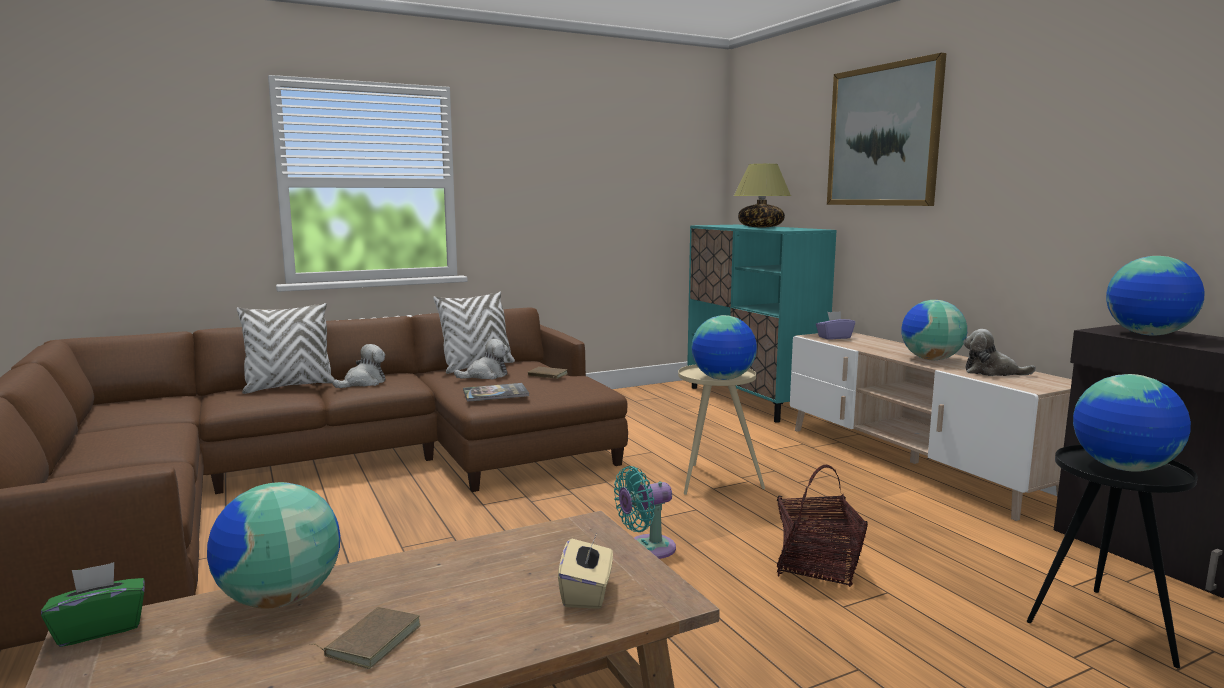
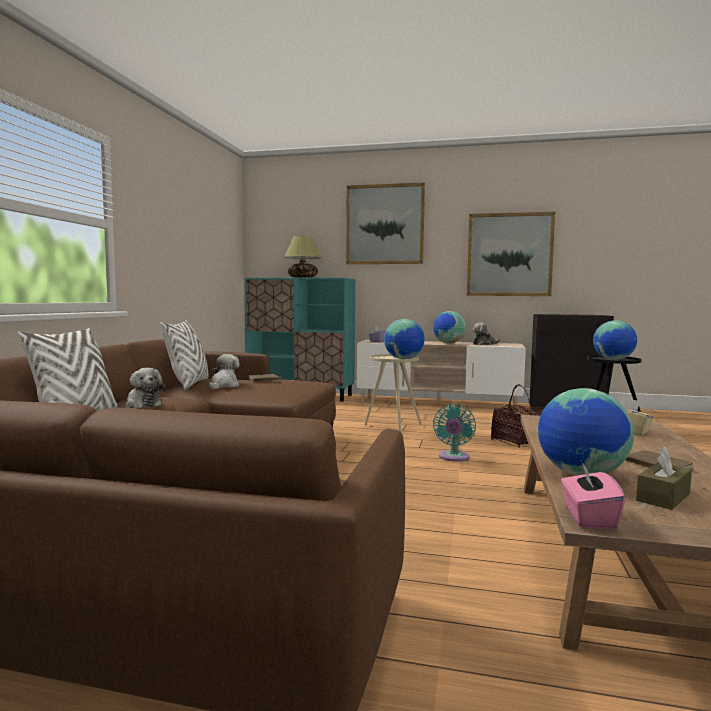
camera: 50 degrees left, 5 degrees down
green tissue box [41,562,145,647] -> pink tissue box [561,460,625,530]
plush toy [333,344,385,388] -> plush toy turned 150 degrees clockwise [126,368,166,408]
book [463,383,529,402] -> none
globe [1106,256,1204,336] -> none
none -> picture [467,212,555,296]
none -> brown tissue box [636,447,692,510]

